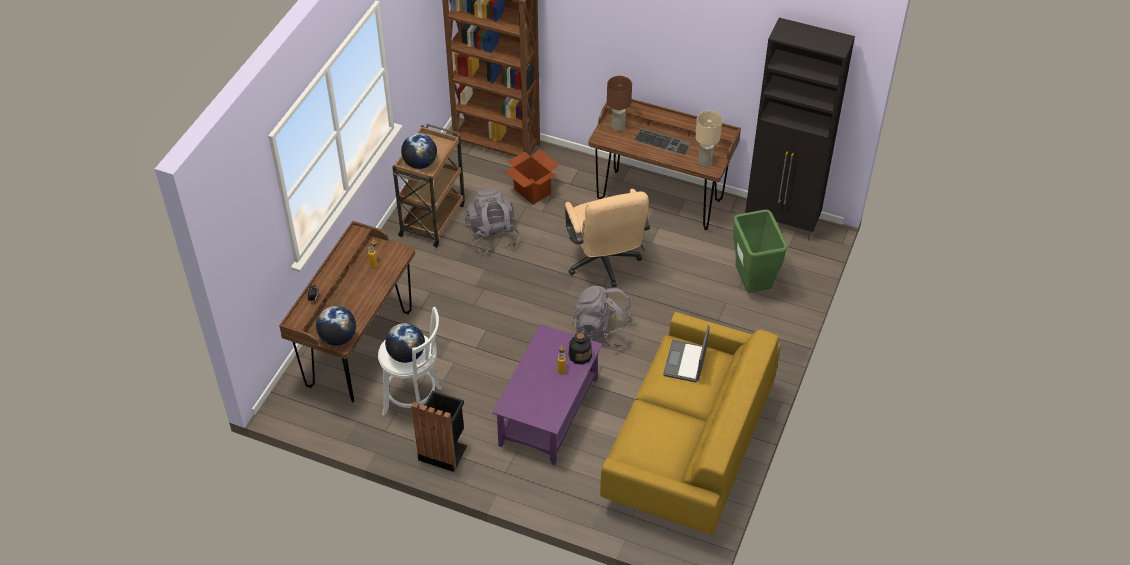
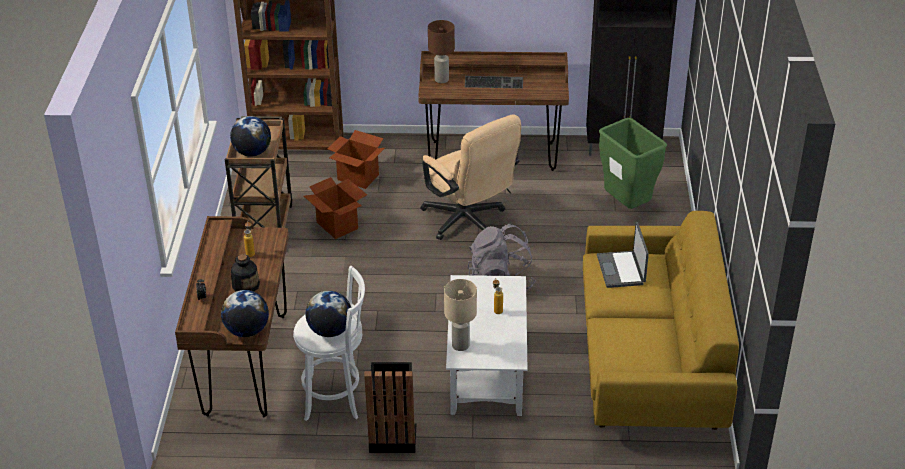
camera: 20 degrees left, 10 degrees down
grey backpack [464,188,520,254] -> cardboard box [304,177,367,239]
purple coffee table [492,324,602,465] -> white coffee table [446,275,528,416]
bottle [569,332,592,365] -> bottle moved to [231,254,260,292]
beige table lamp [695,111,722,167] -> beige table lamp moved to [444,279,477,351]

